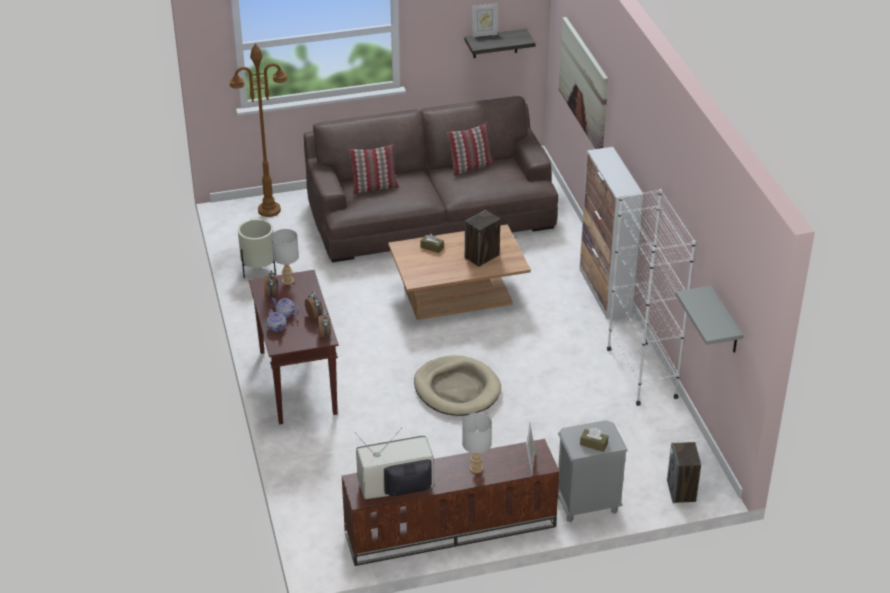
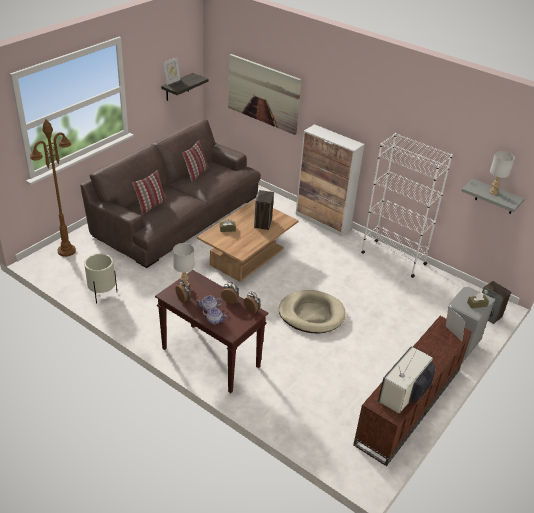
camera: 40 degrees left, 0 degrees up
grey table lamp [462,413,492,474] -> grey table lamp moved to [489,151,515,195]

